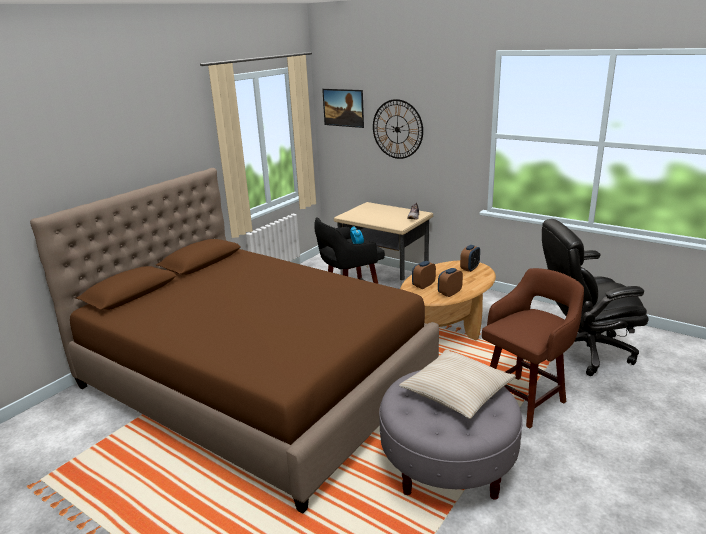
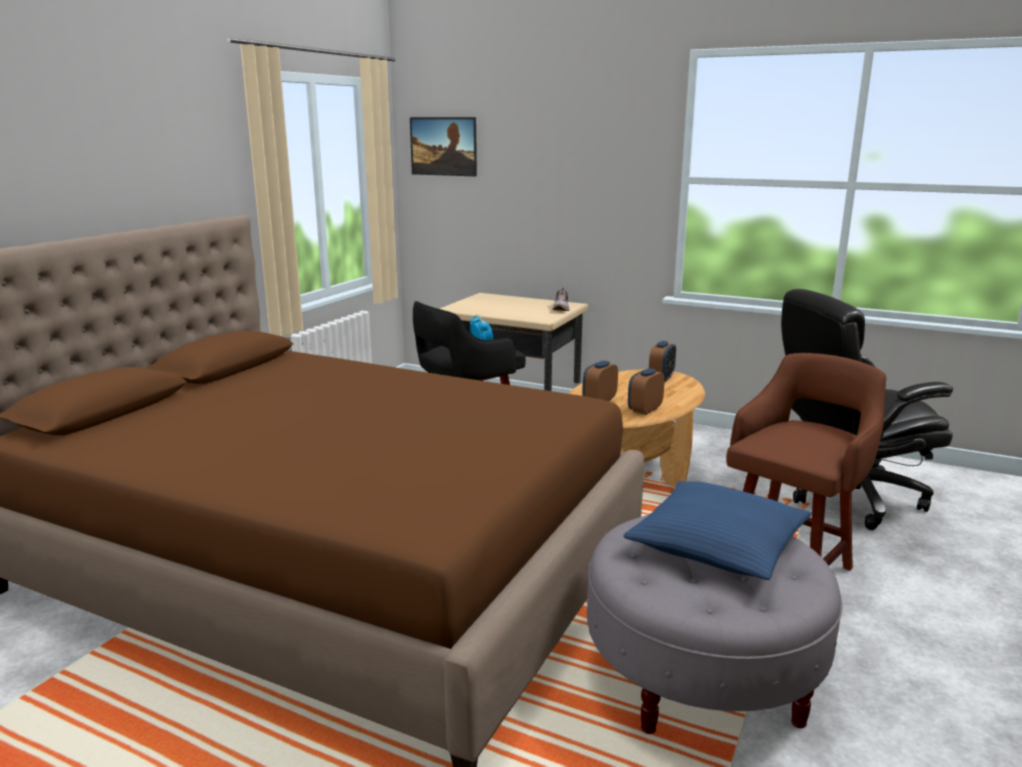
camera: 10 degrees left, 5 degrees down
wall clock [373,99,423,159] -> none
beige pillow [399,349,516,419] -> blue pillow [623,481,812,580]

